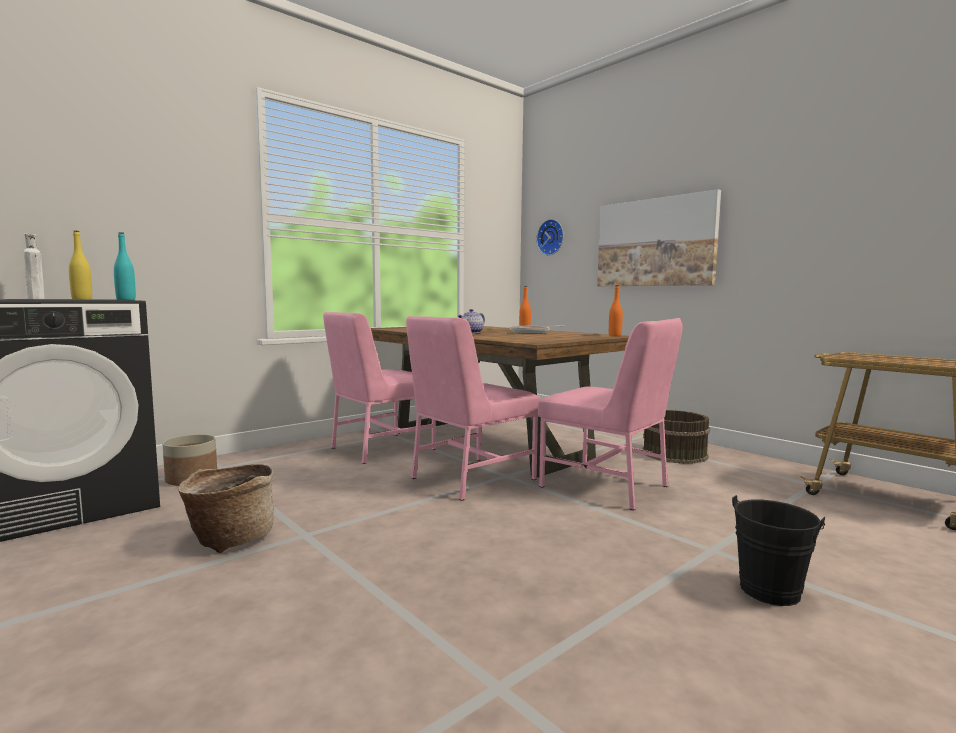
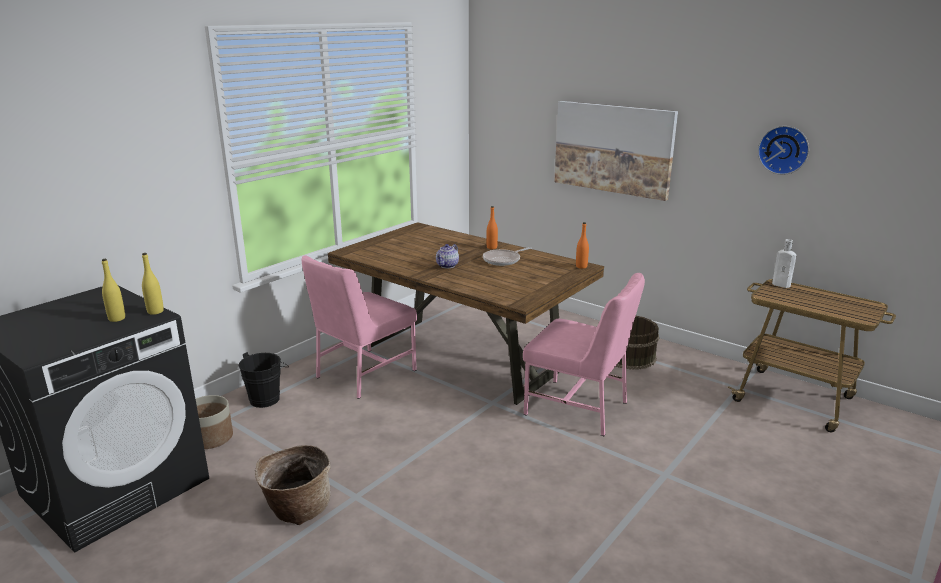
camera: 10 degrees left, 15 degrees up
white bottle [24,234,44,299] -> white bottle moved to [772,239,796,288]
turquoise bottle [114,232,136,300] -> yellow bottle [142,253,164,315]
pink chair [406,316,541,501] -> none
wall clock [537,219,564,255] -> wall clock moved to [758,126,809,175]
black bucket [732,495,825,606] -> black bucket moved to [239,352,289,408]

